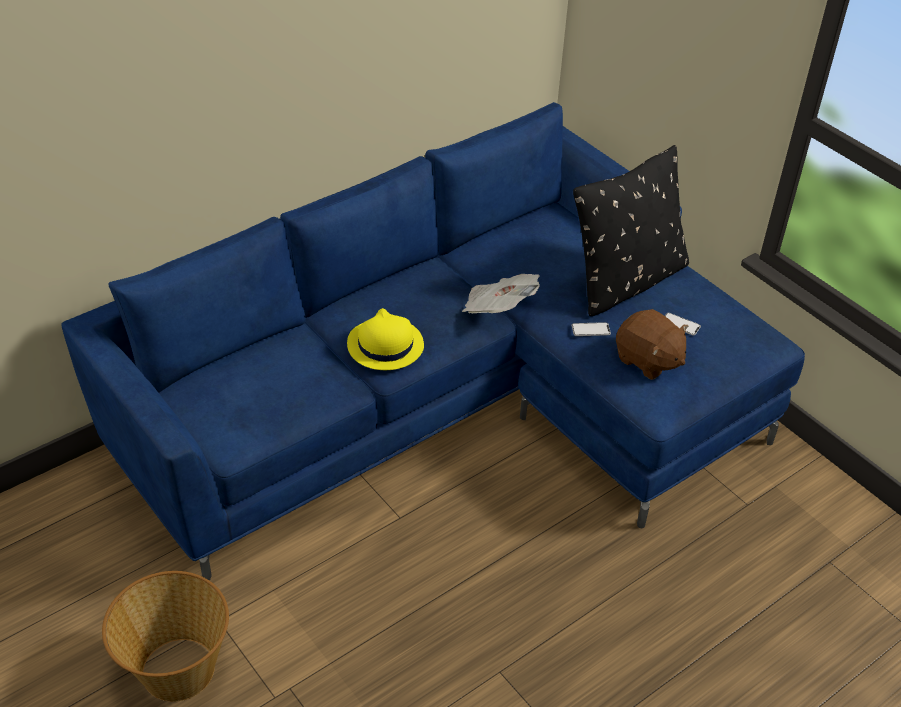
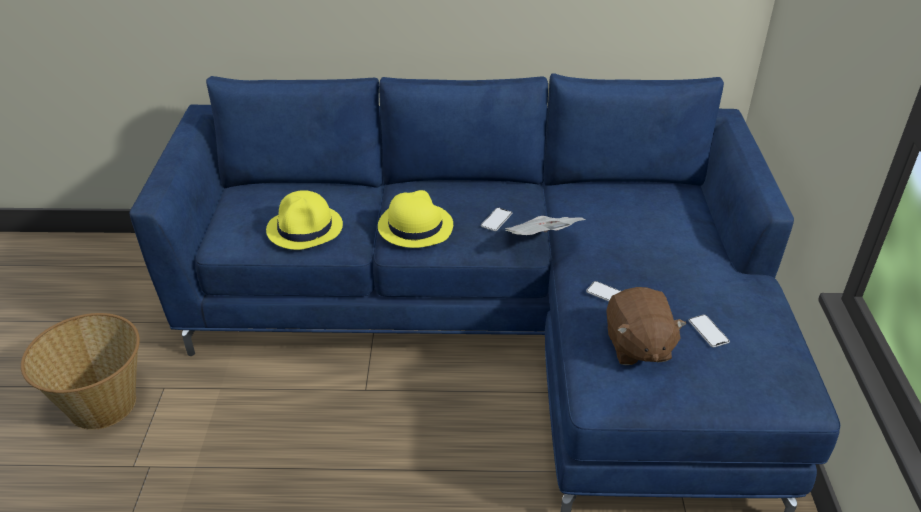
camera: 40 degrees right, 5 degrees down
black pillow [573,145,689,316] -> none
none -> yellow hat [266,190,343,250]
none -> phone [481,207,512,231]

